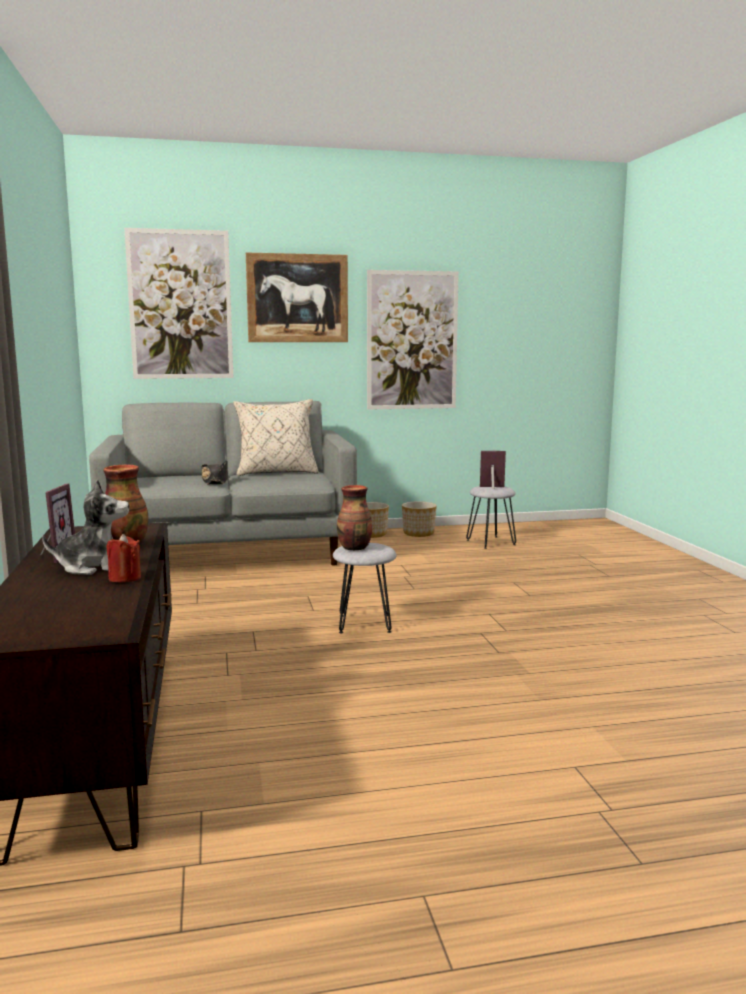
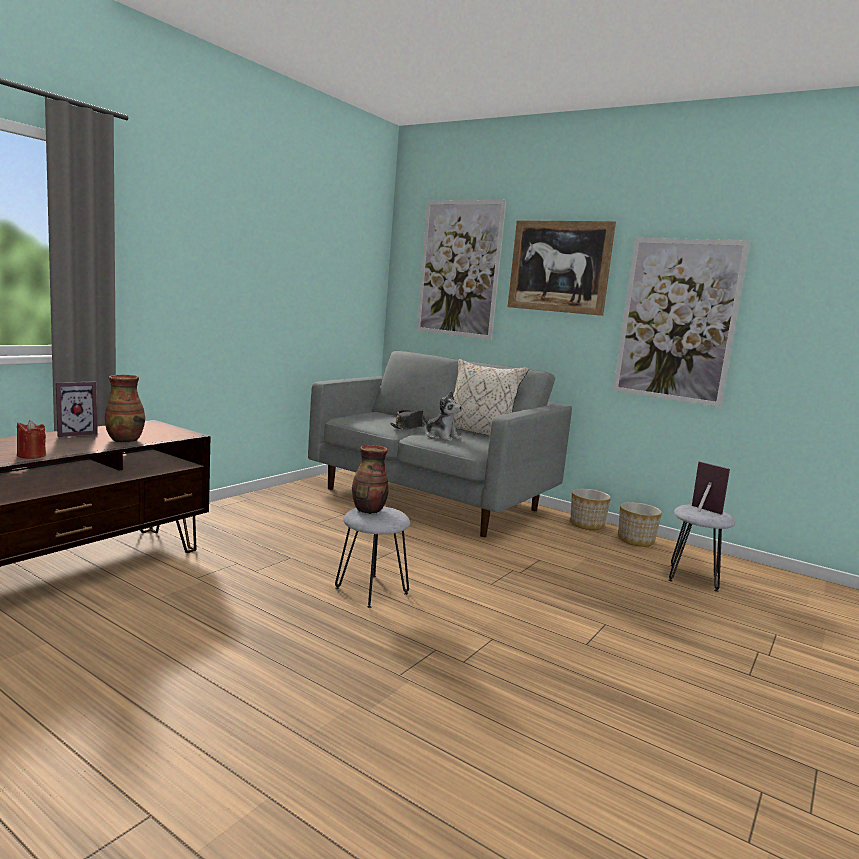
camera: 45 degrees right, 0 degrees up
plush toy [42,479,129,575] -> plush toy moved to [423,391,462,441]

